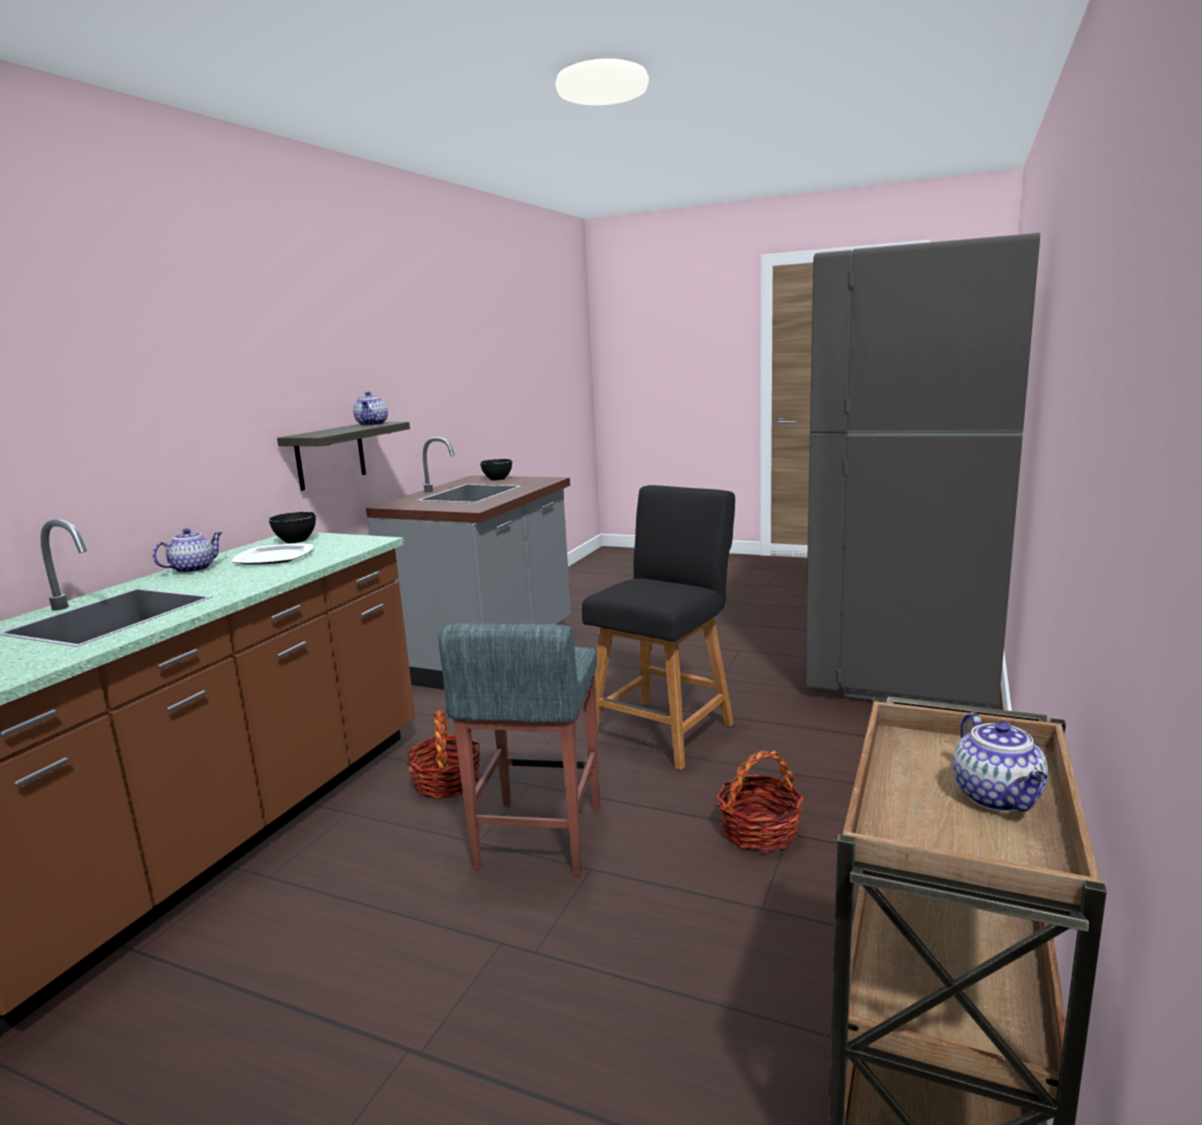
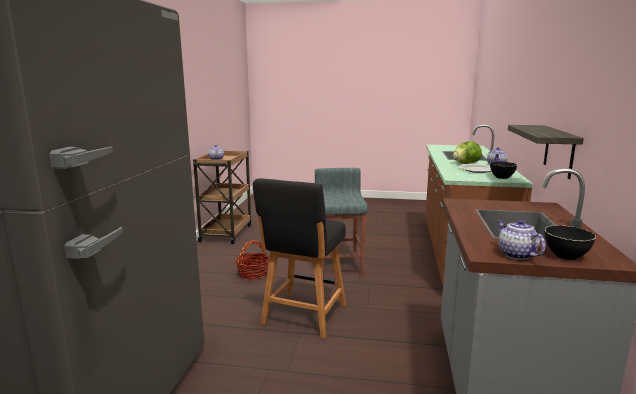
camera: 165 degrees right, 0 degrees up
teapot [353,392,388,426] -> teapot moved to [497,220,546,260]
basket [407,710,481,799] -> none
none -> lettuce [453,141,482,164]

